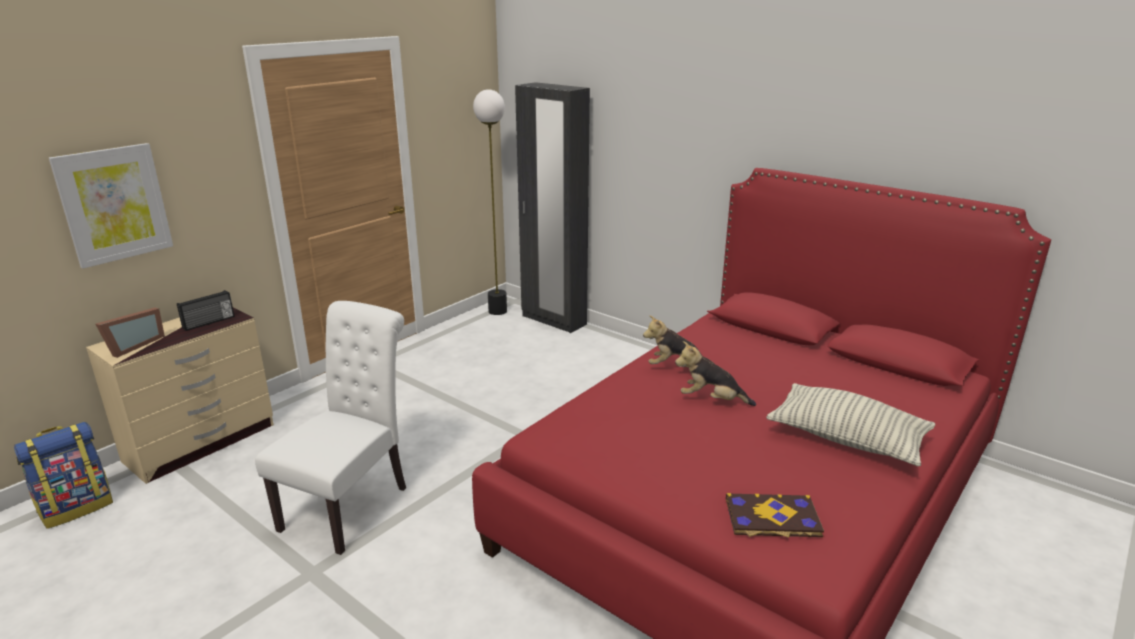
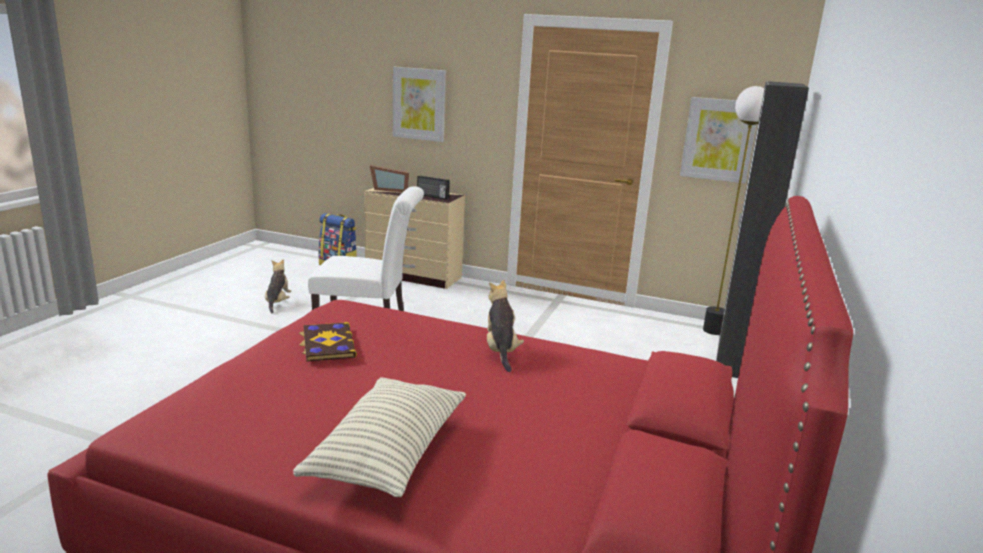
camera: 70 degrees right, 5 degrees down
plush toy [675,341,756,406] -> plush toy moved to [265,259,291,313]
book [726,493,824,538] -> book moved to [299,322,357,362]
none -> picture [680,97,756,183]

